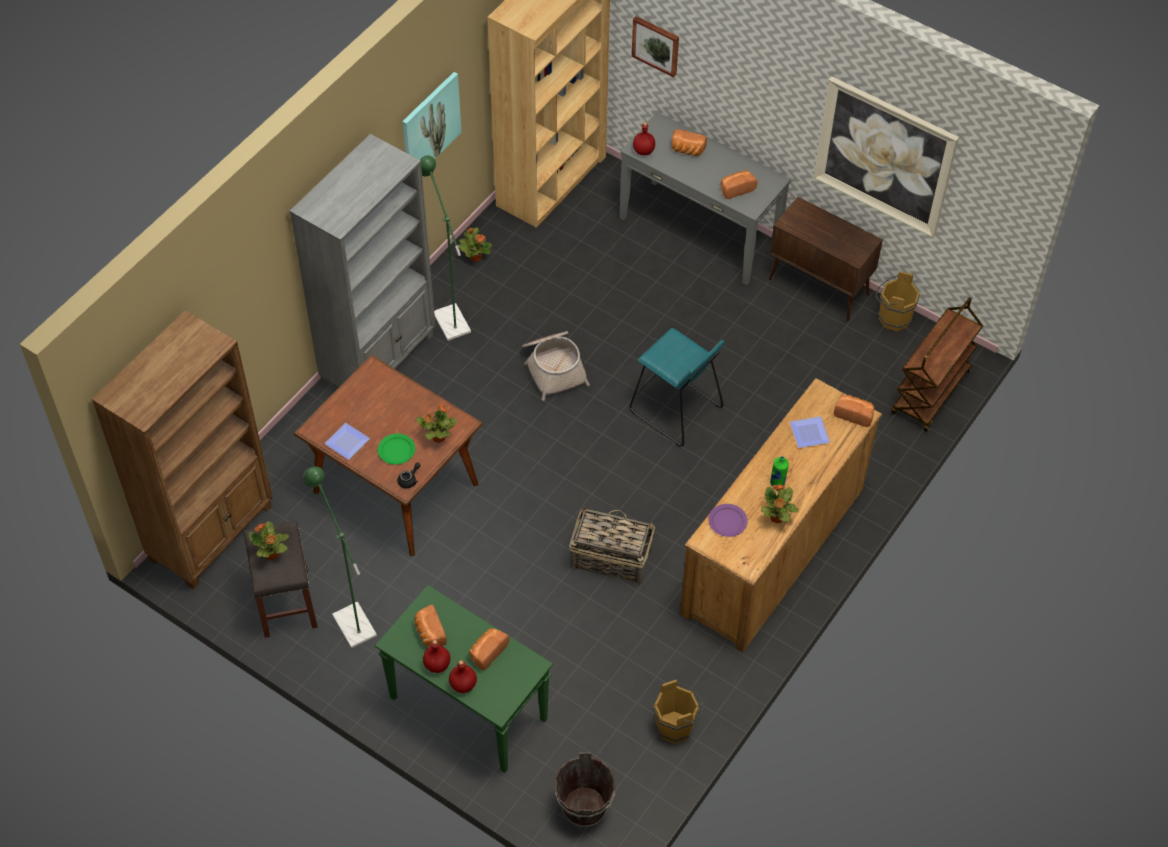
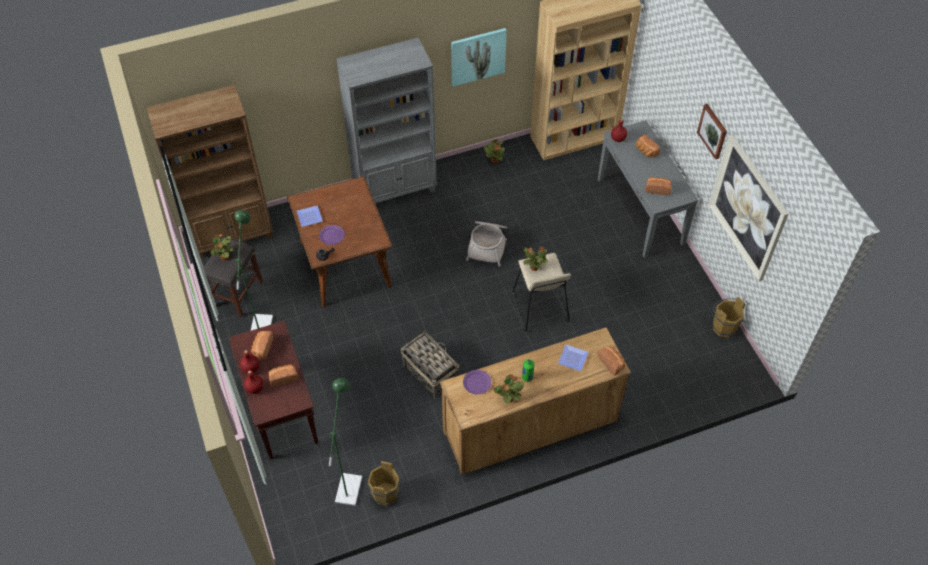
camera: 35 degrees right, 0 degrees up
green console table [375,585,553,773] -> brown console table [229,320,318,459]
green plate [378,434,415,465] -> purple plate [319,225,345,245]
potted plant [416,405,457,443] -> potted plant moved to [523,246,548,271]
green floor lamp [420,155,471,341] -> green floor lamp moved to [329,378,362,506]
brown bucket [555,753,615,827] -> none
turquoise stool [630,328,725,446] -> beige stool [512,253,571,331]
picture [632,16,679,77] -> picture moved to [697,104,727,160]
brown cabinet [769,197,883,321] -> none
brown cart [891,297,983,432] -> none

